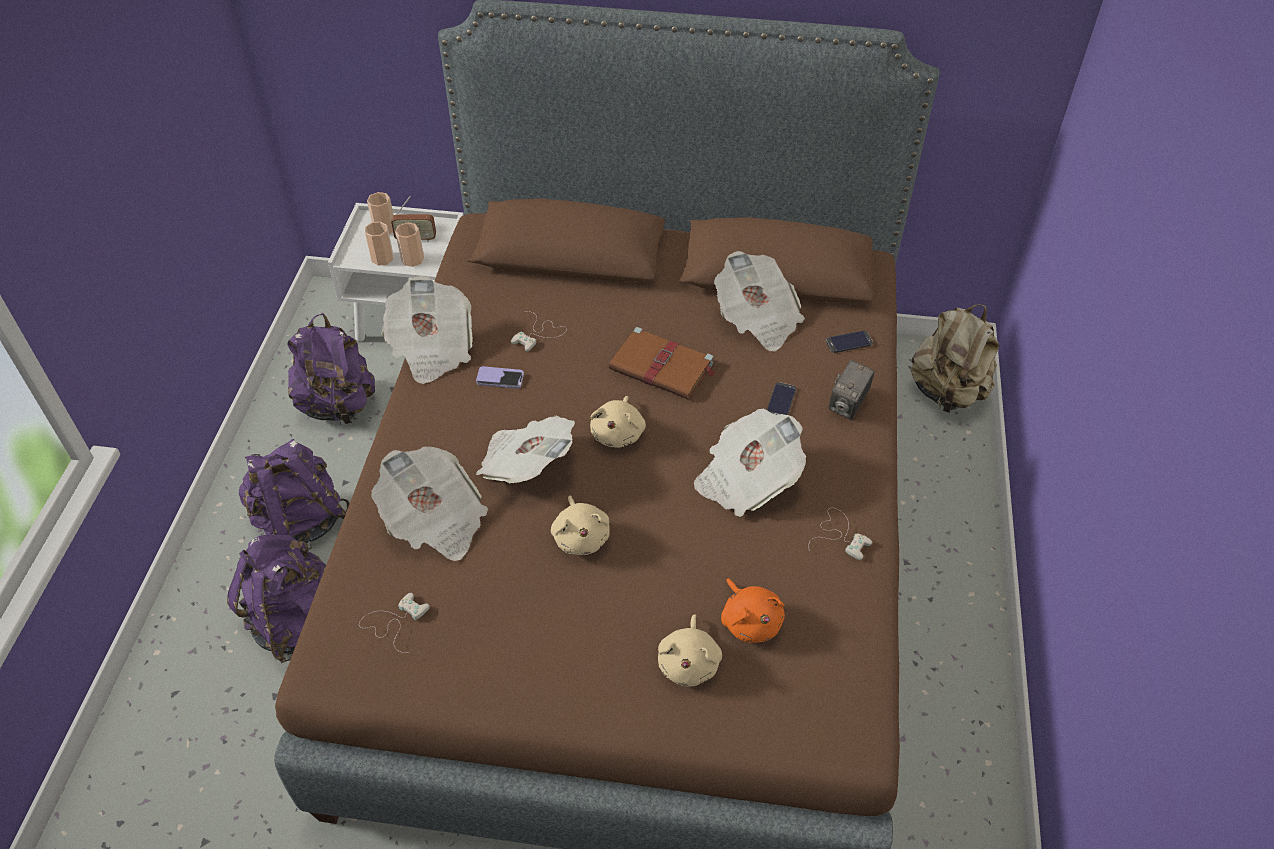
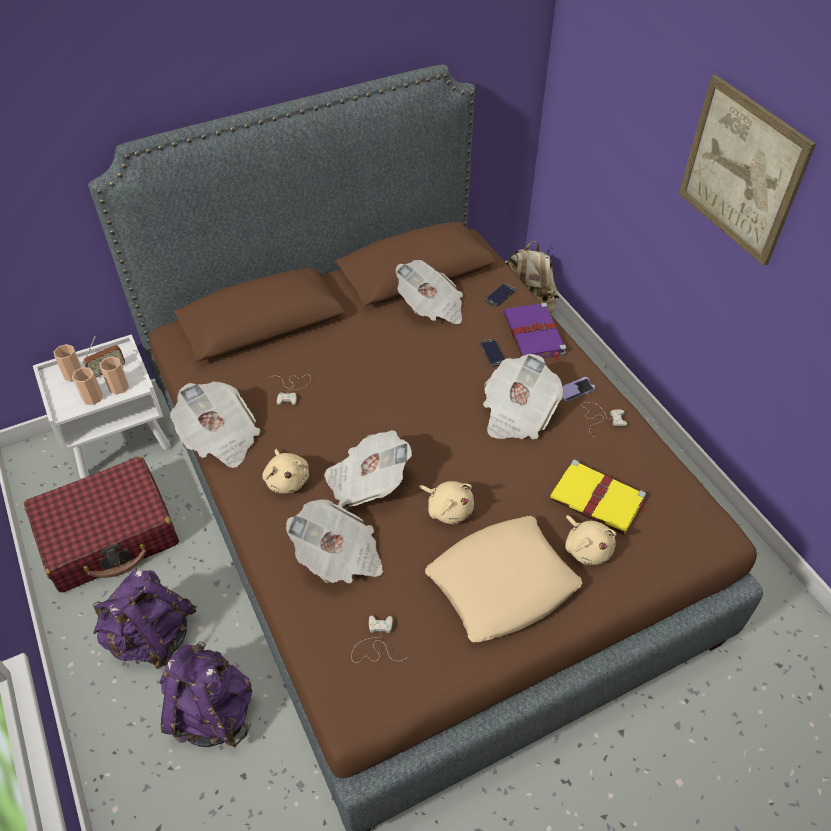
camera: 35 degrees left, 0 degrees up
purple backpack [287,314,375,427] -> red suitcase [24,456,179,593]
phone [476,366,524,389] -> phone moved to [562,377,595,402]
beige plush toy [590,396,646,448] -> beige plush toy moved to [262,449,309,494]
brown book [609,327,716,399] -> none
orange plush toy [721,578,785,643] -> yellow book [550,459,648,535]
camera [829,360,874,420] -> purple book [503,303,566,361]
none -> beige pillow [425,516,583,642]
none -> picture [679,75,816,266]

